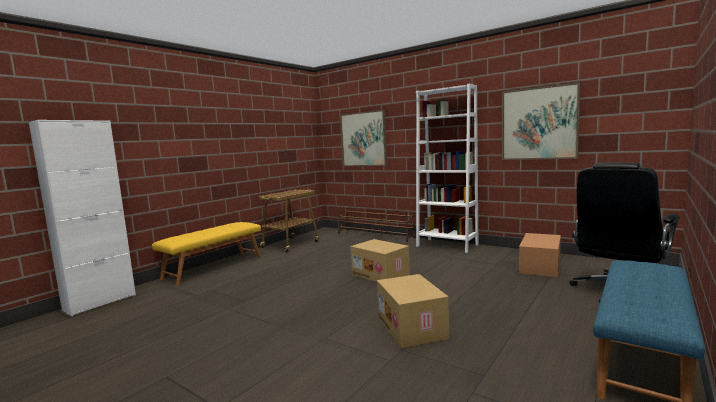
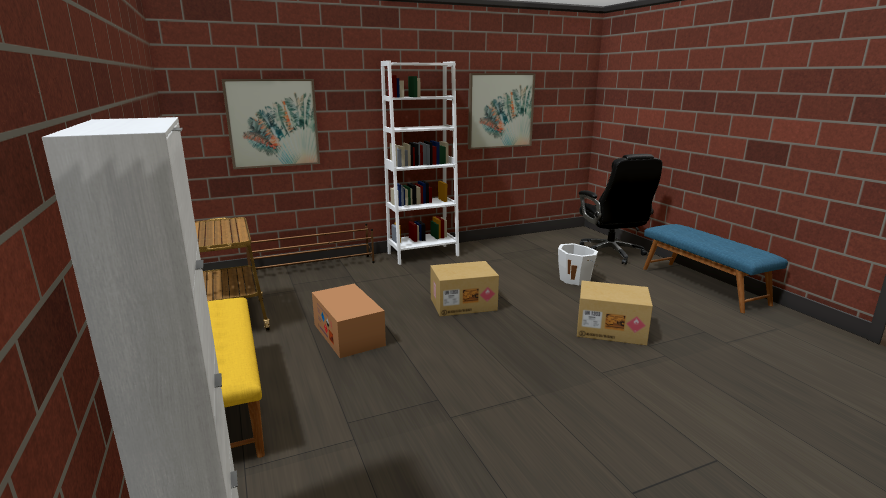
camera: 60 degrees left, 10 degrees up
cardboard box [519,233,561,277] -> cardboard box moved to [312,283,386,358]
none -> white bucket [558,243,598,285]

